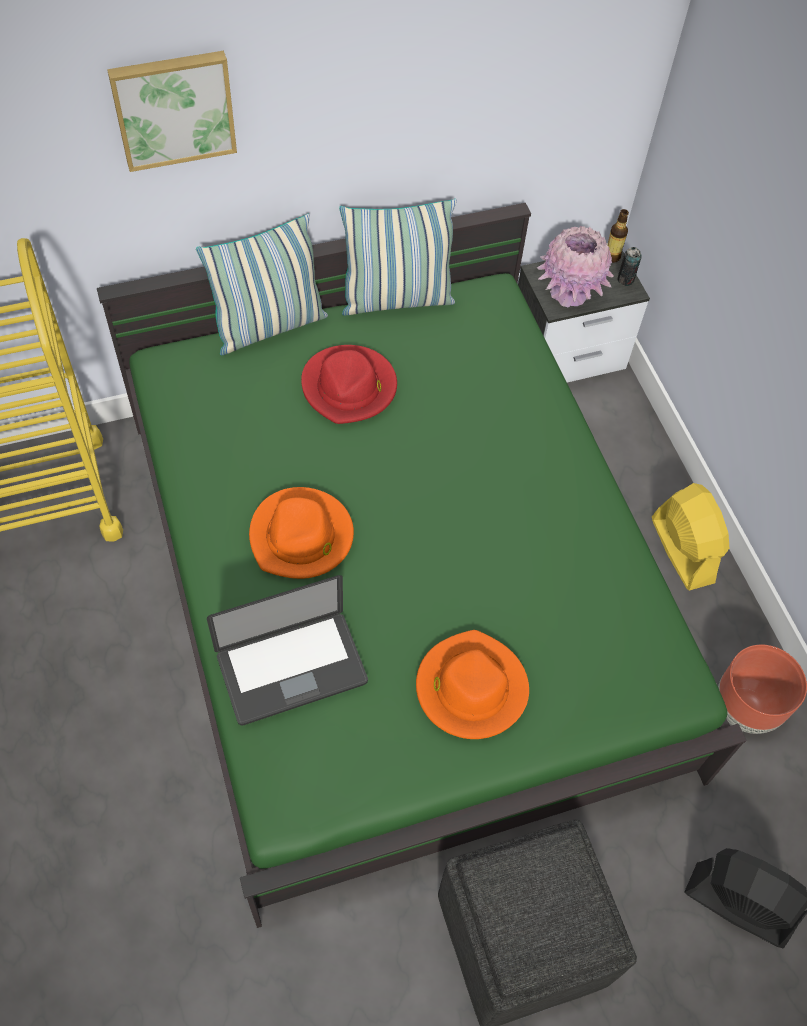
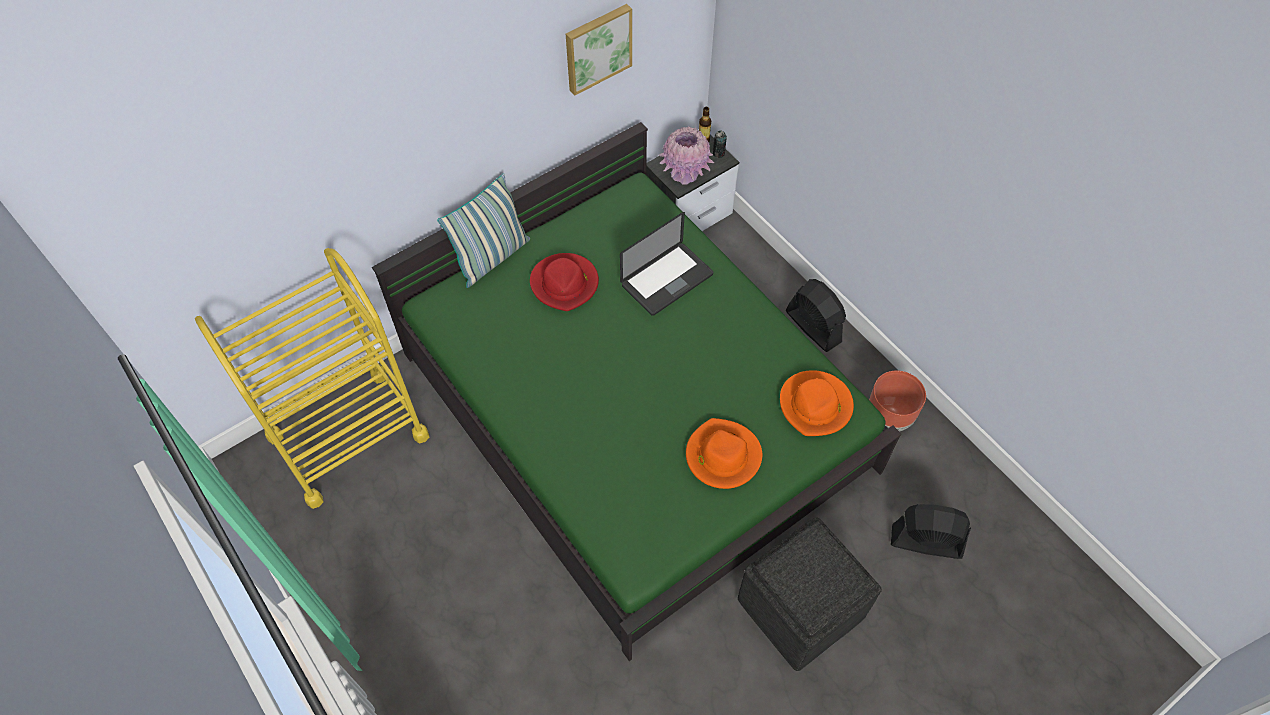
camera: 15 degrees left, 0 degrees up
picture [107,51,237,172] -> picture moved to [566,4,632,96]
laptop [207,575,368,726] -> laptop moved to [620,212,713,316]
orange hat [249,487,354,579] -> orange hat moved to [780,370,854,436]
pillow [339,199,457,316] -> none
yellow fan [652,483,729,590] -> black fan [786,279,846,352]

